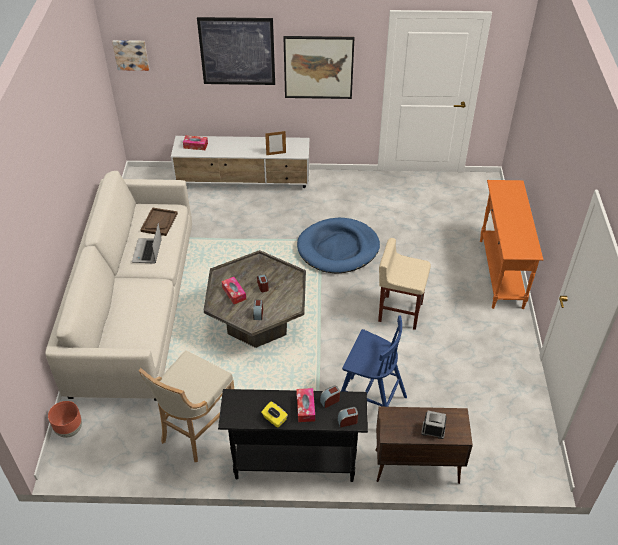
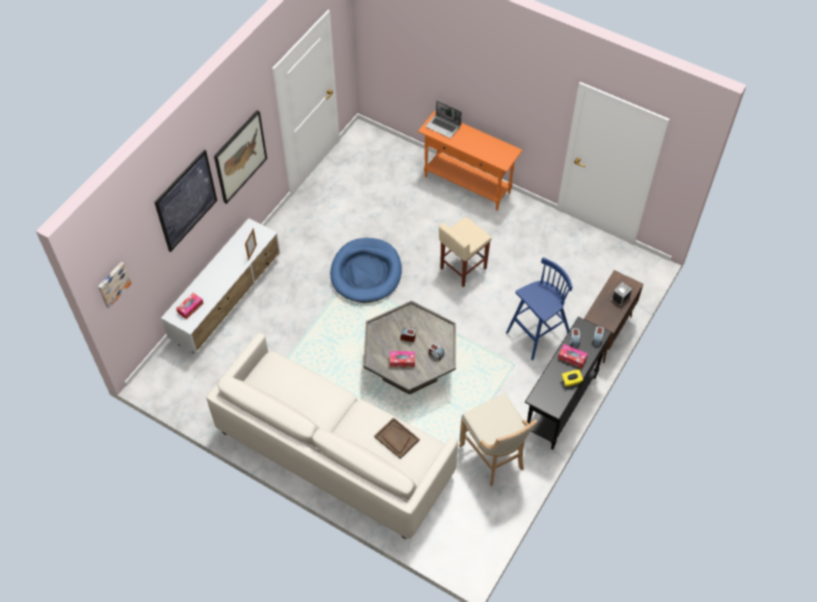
camera: 60 degrees left, 10 degrees up
brown planter [48,401,82,438] -> none
laptop [132,223,162,264] -> laptop moved to [426,100,462,138]
brown tray [140,208,178,236] -> brown tray moved to [374,417,419,459]

